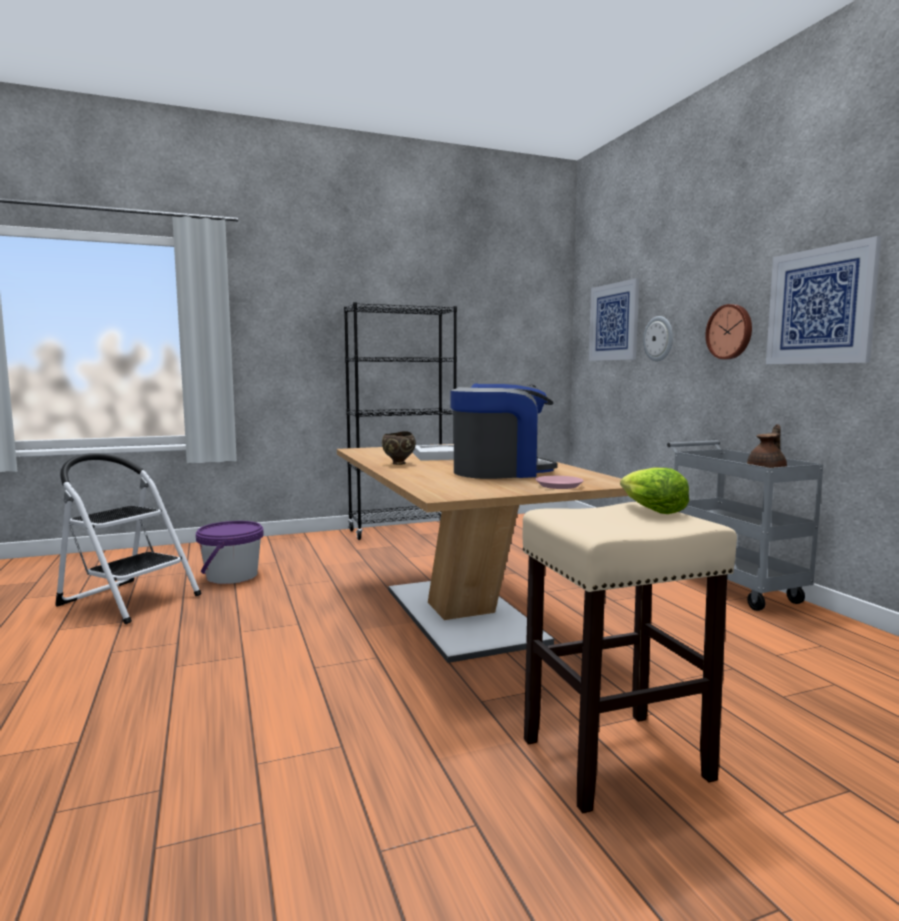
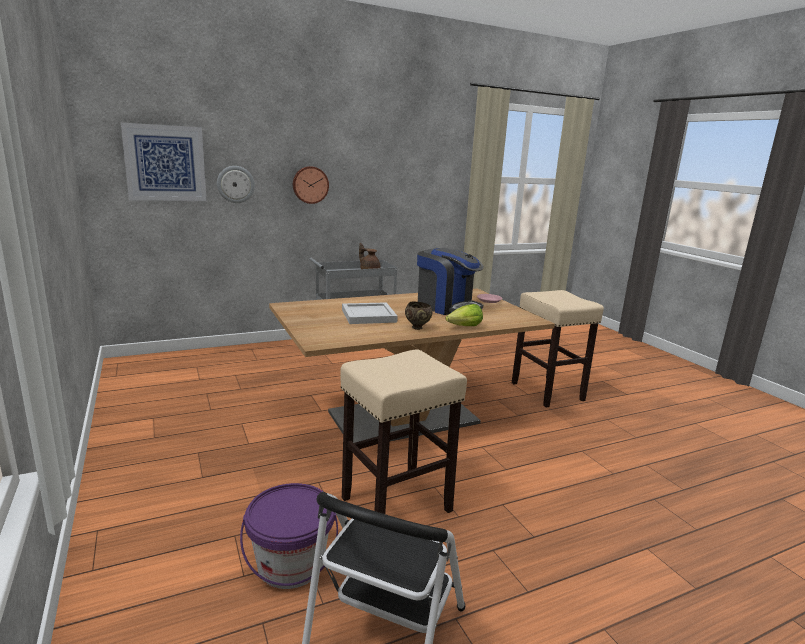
camera: 95 degrees left, 10 degrees up
black bookcase [344,302,457,540] -> none
coffee machine [450,381,557,479] -> coffee machine turned 150 degrees clockwise [417,248,484,315]
lettuce [620,468,689,514] -> lettuce moved to [446,304,483,326]
picture [766,236,881,364] -> none
none -> beige stool [341,349,467,514]

